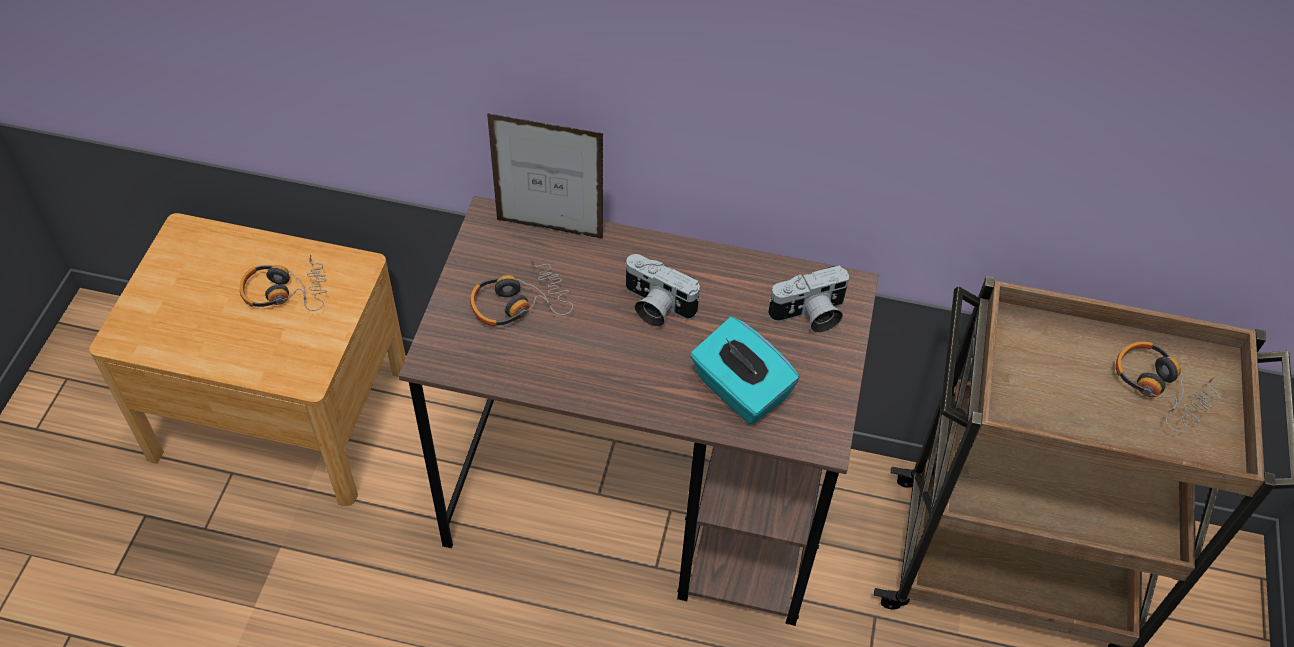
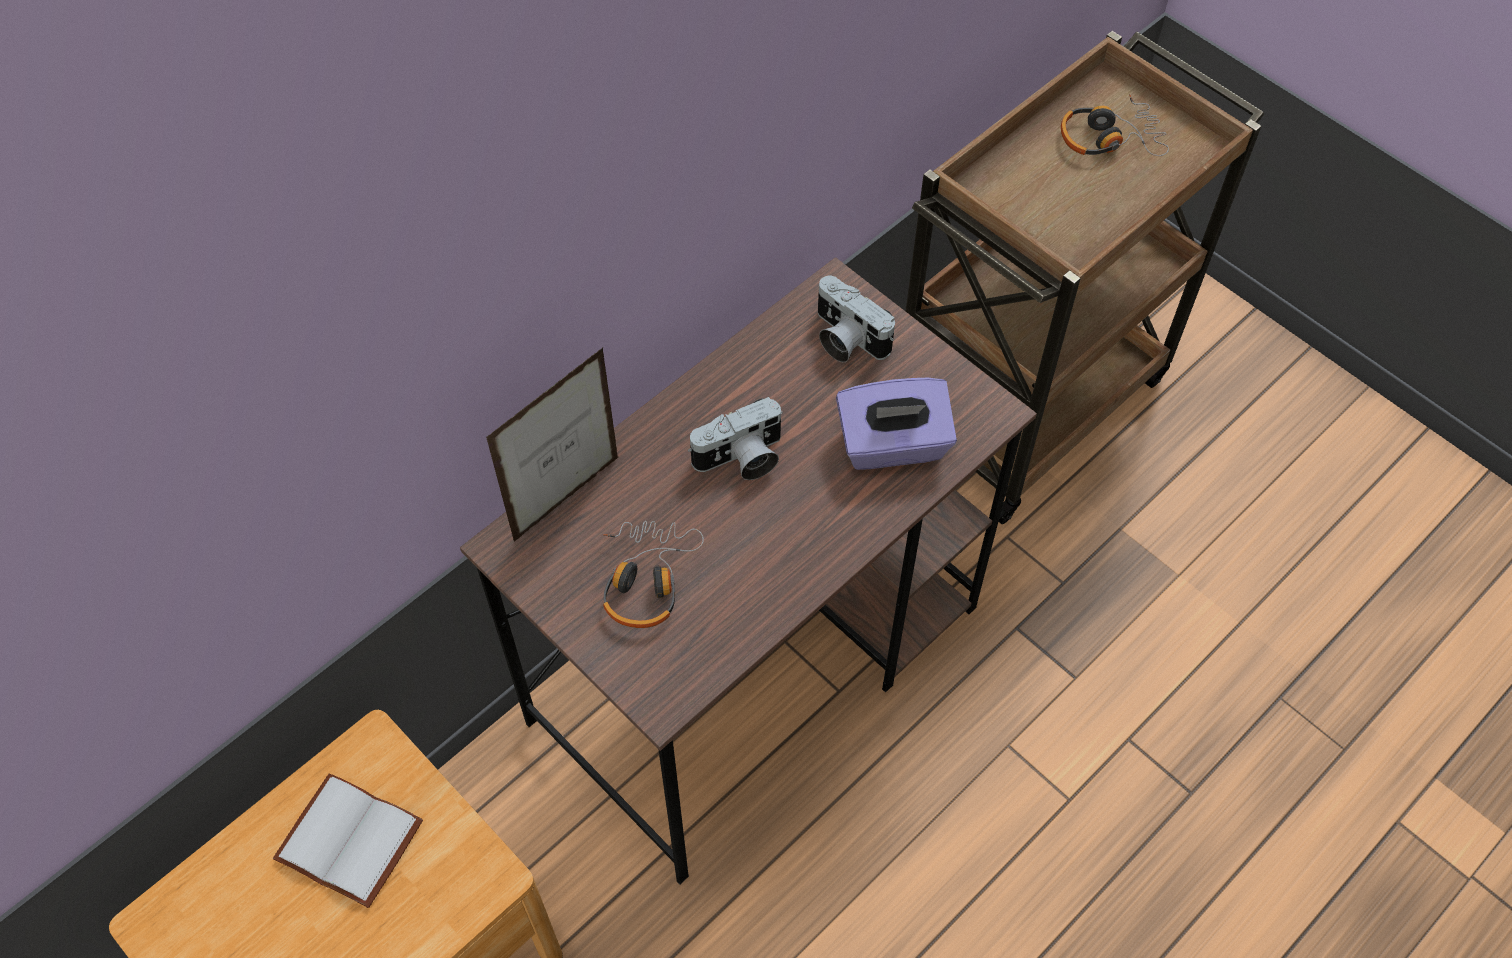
camera: 55 degrees left, 5 degrees up
headphones [240,255,327,311] -> white book [273,773,423,908]
turquoise tissue box [690,317,800,424] -> purple tissue box [836,378,957,470]
camera [768,265,849,333] -> camera turned 120 degrees clockwise [818,276,895,362]

